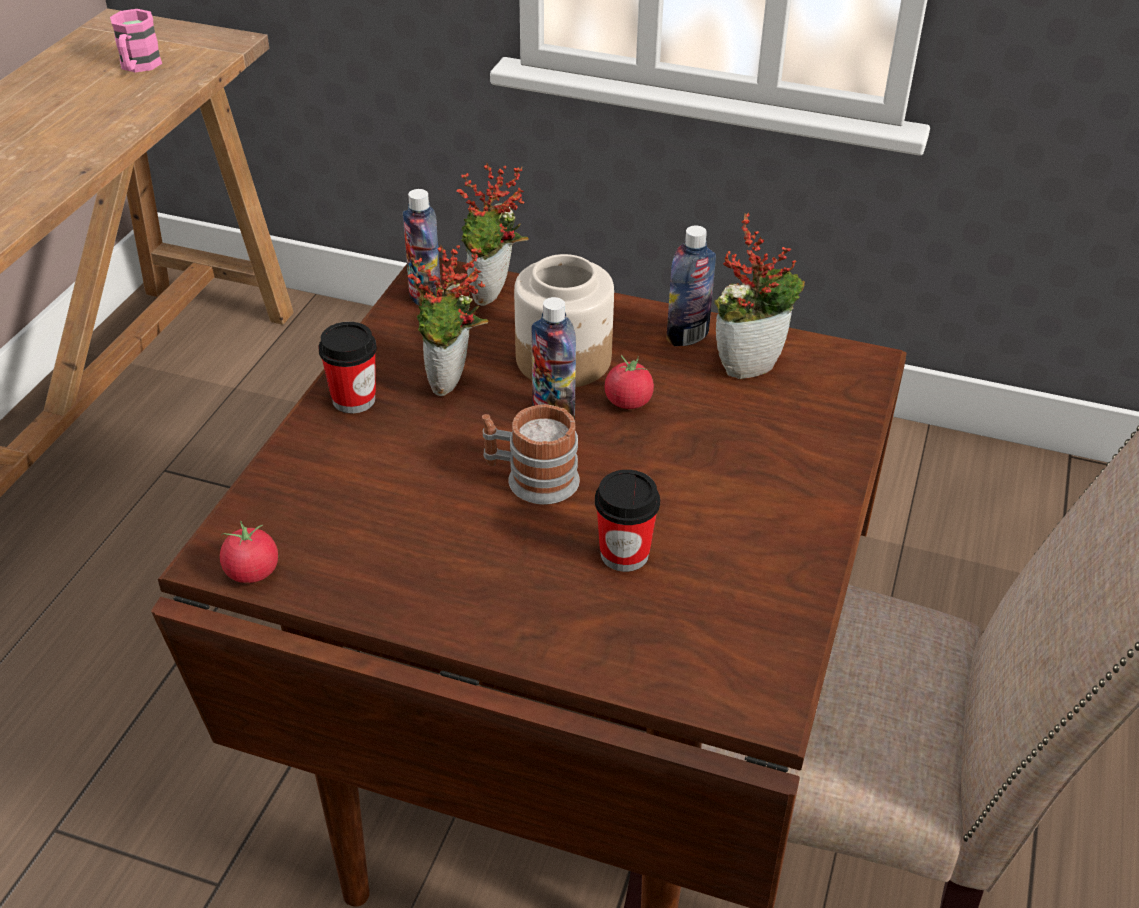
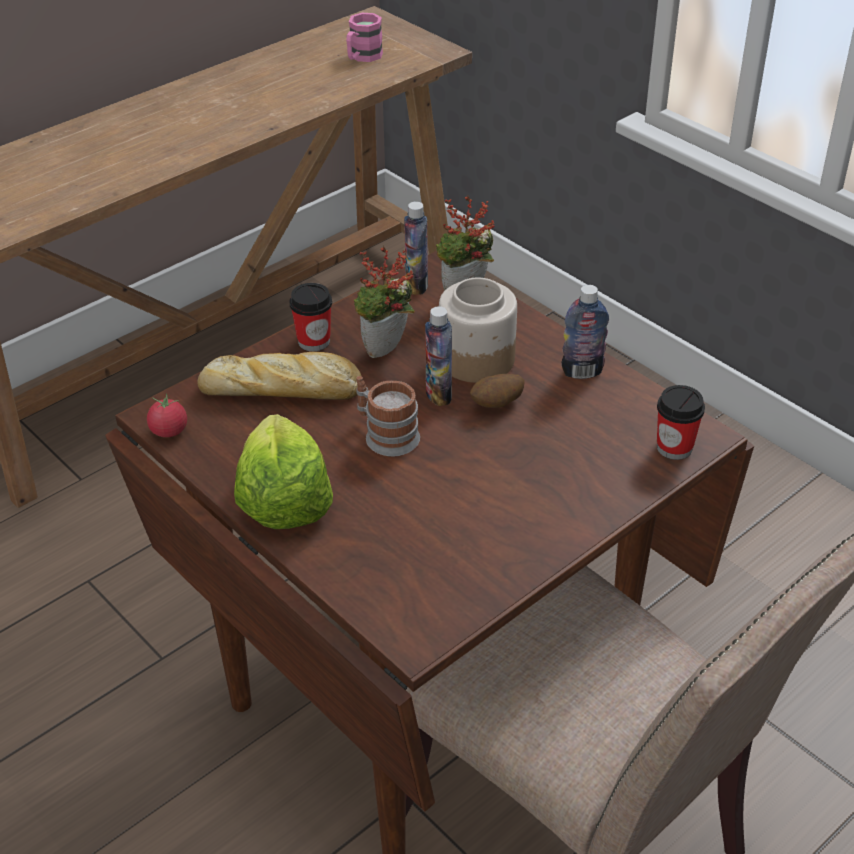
camera: 30 degrees right, 0 degrees up
cup [595,470,660,572] -> cup moved to [657,385,705,460]
tomato [604,355,654,409] -> potato [470,374,524,408]
potted plant [714,213,805,379] -> none
none -> bread [197,352,361,400]
none -> lettuce [234,414,333,529]

